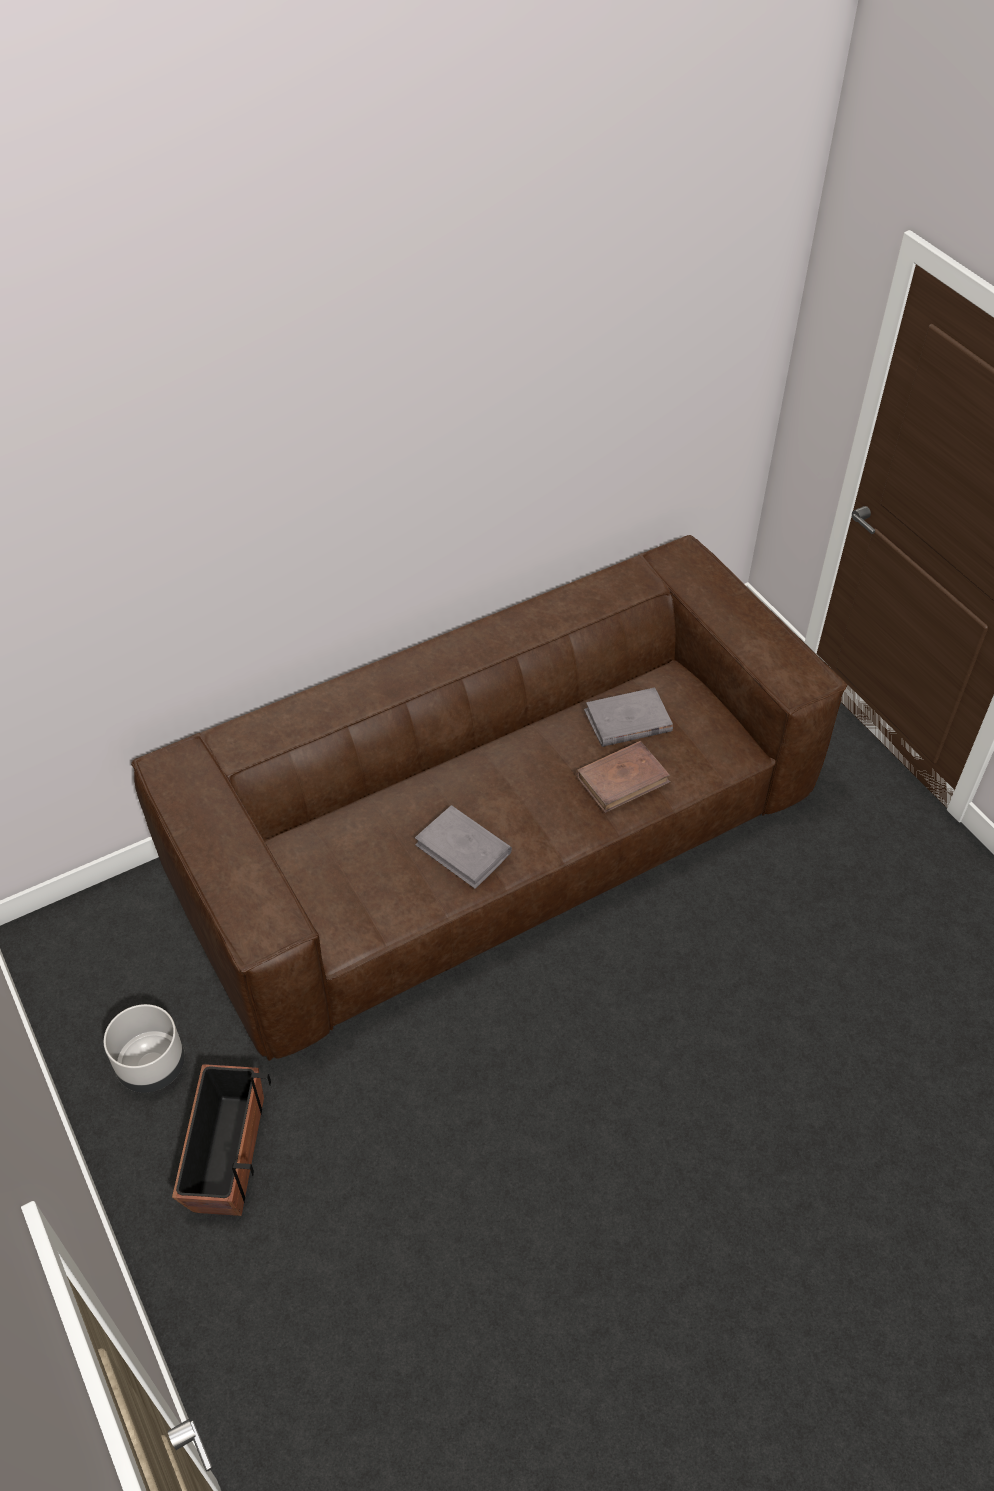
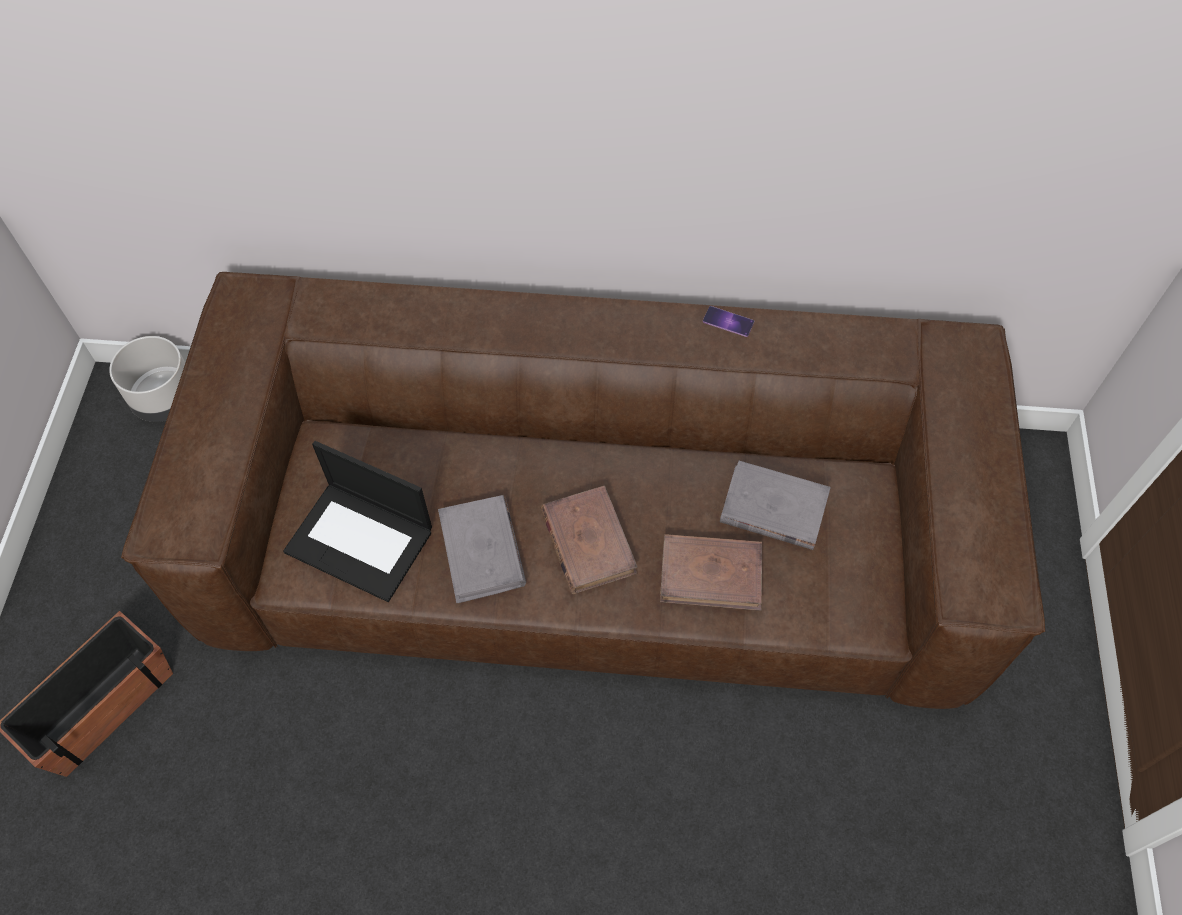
camera: 35 degrees right, 10 degrees up
grey planter [104,1004,185,1093] -> grey planter moved to [109,336,185,422]
none -> laptop [283,441,432,602]
none -> brown book [540,486,638,594]
none -> phone [703,306,754,337]

